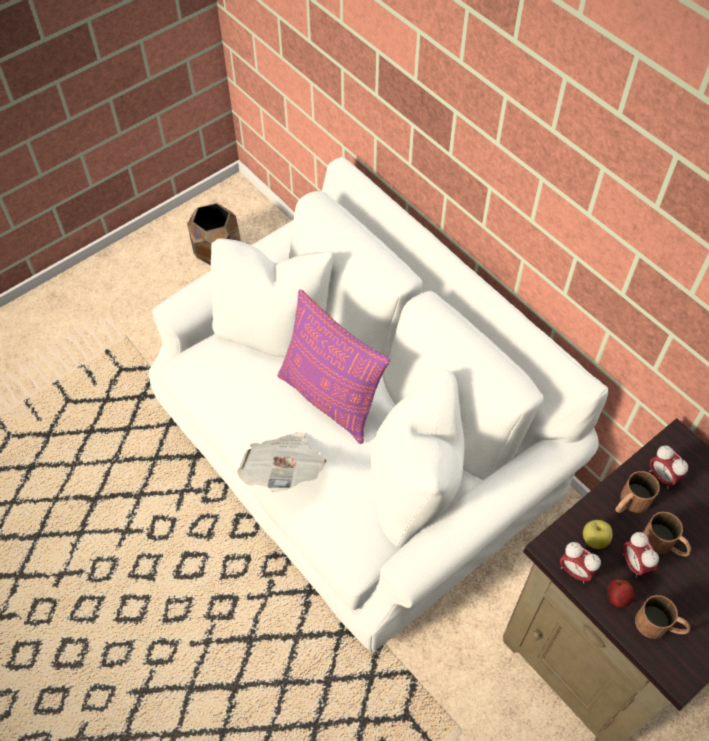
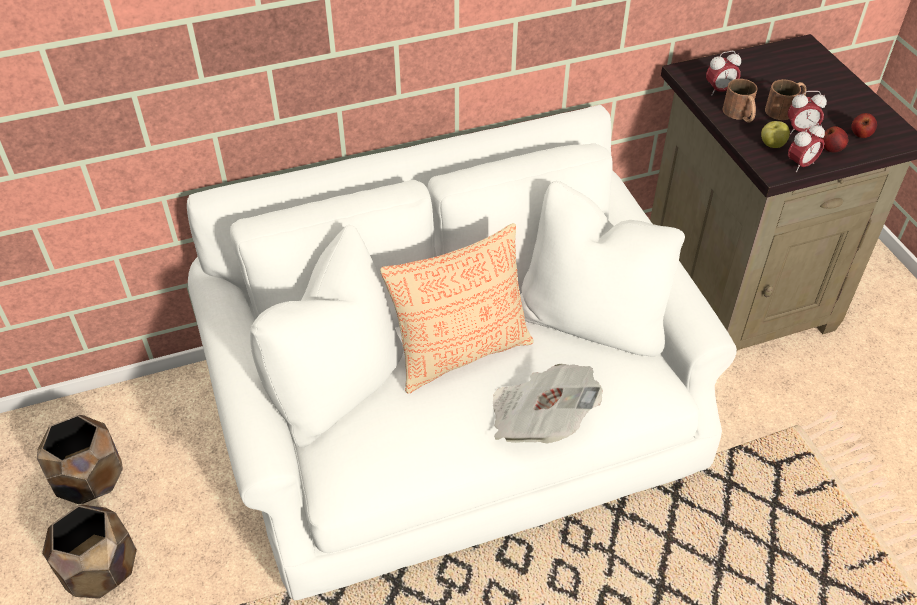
camera: 70 degrees left, 10 degrees down
purple pillow [277,290,390,444] -> beige pillow [380,223,534,394]
brown mug [635,595,690,639] -> apple [851,113,877,138]
none -> brown planter [42,505,137,599]

